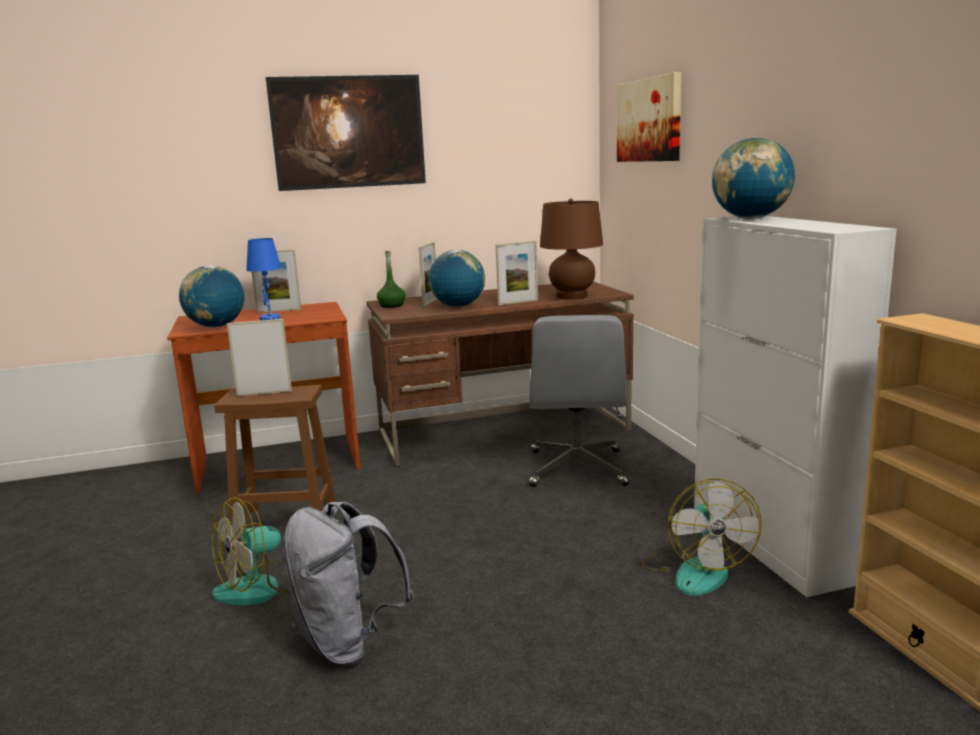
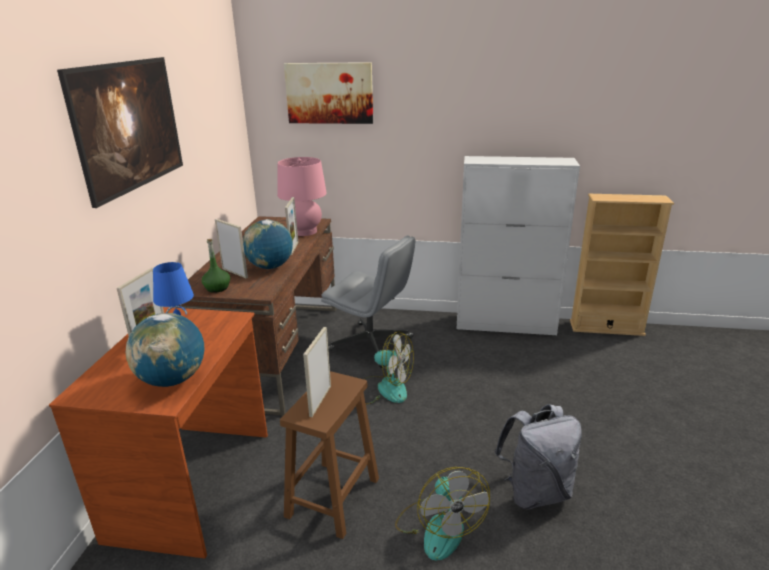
camera: 65 degrees left, 10 degrees up
brown table lamp [540,199,603,300] -> pink table lamp [277,157,327,236]
fan [642,479,761,596] -> fan moved to [366,331,414,405]
globe [712,137,795,219] -> none

